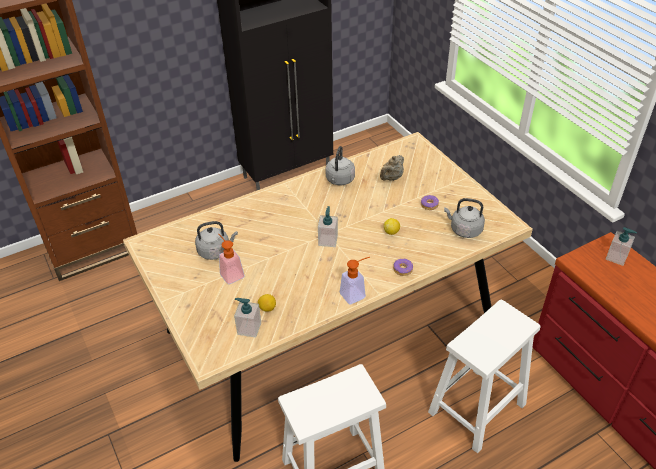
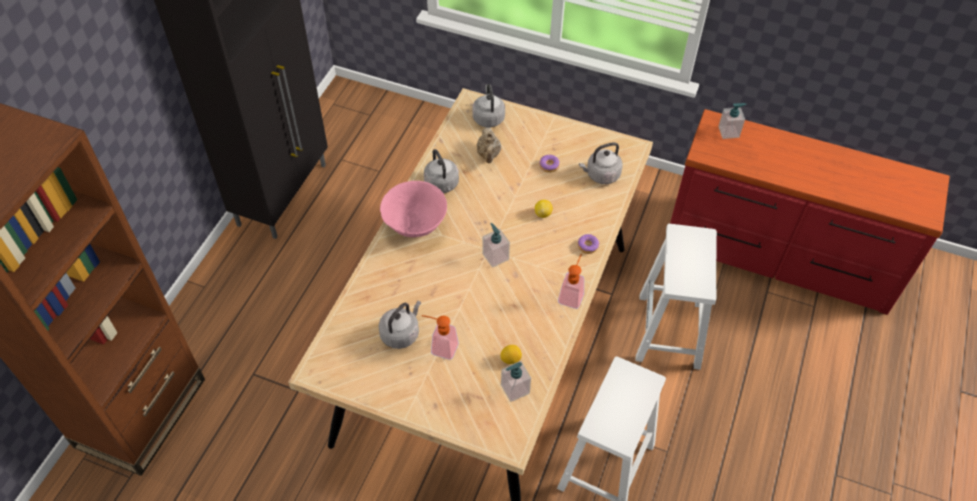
camera: 40 degrees left, 10 degrees up
none -> pink bowl [380,181,447,237]
none -> grey kettle [472,84,505,127]

